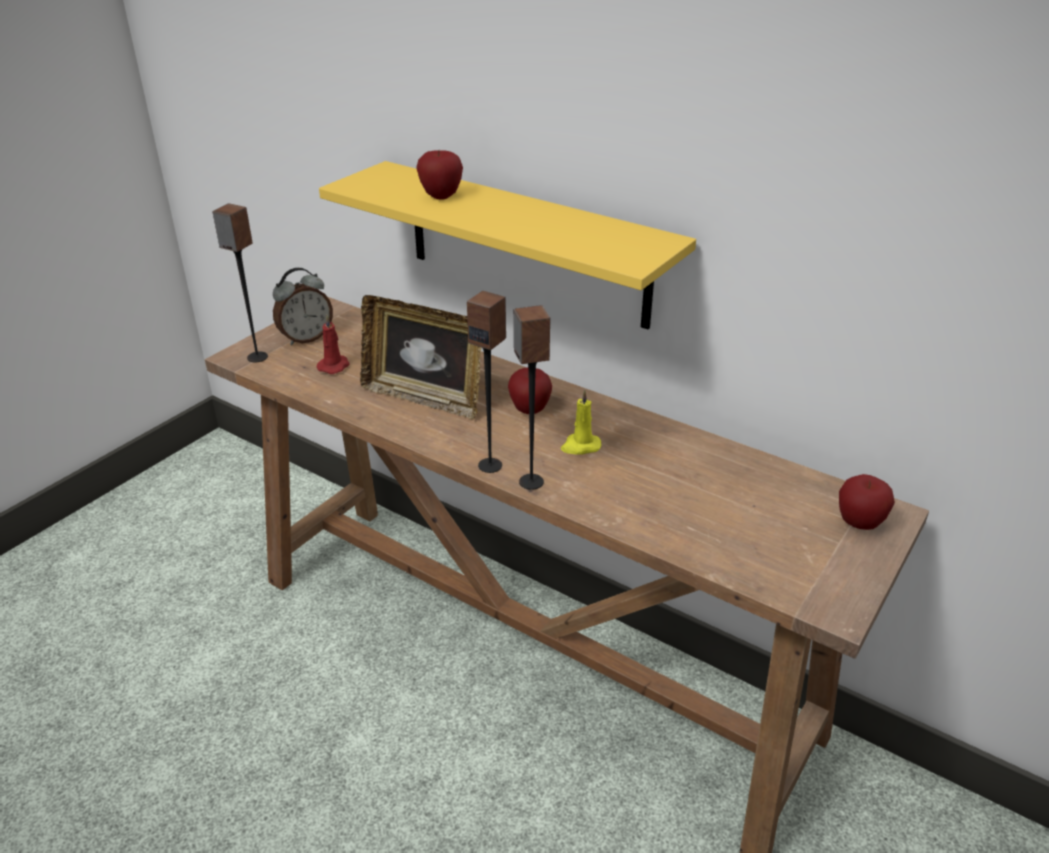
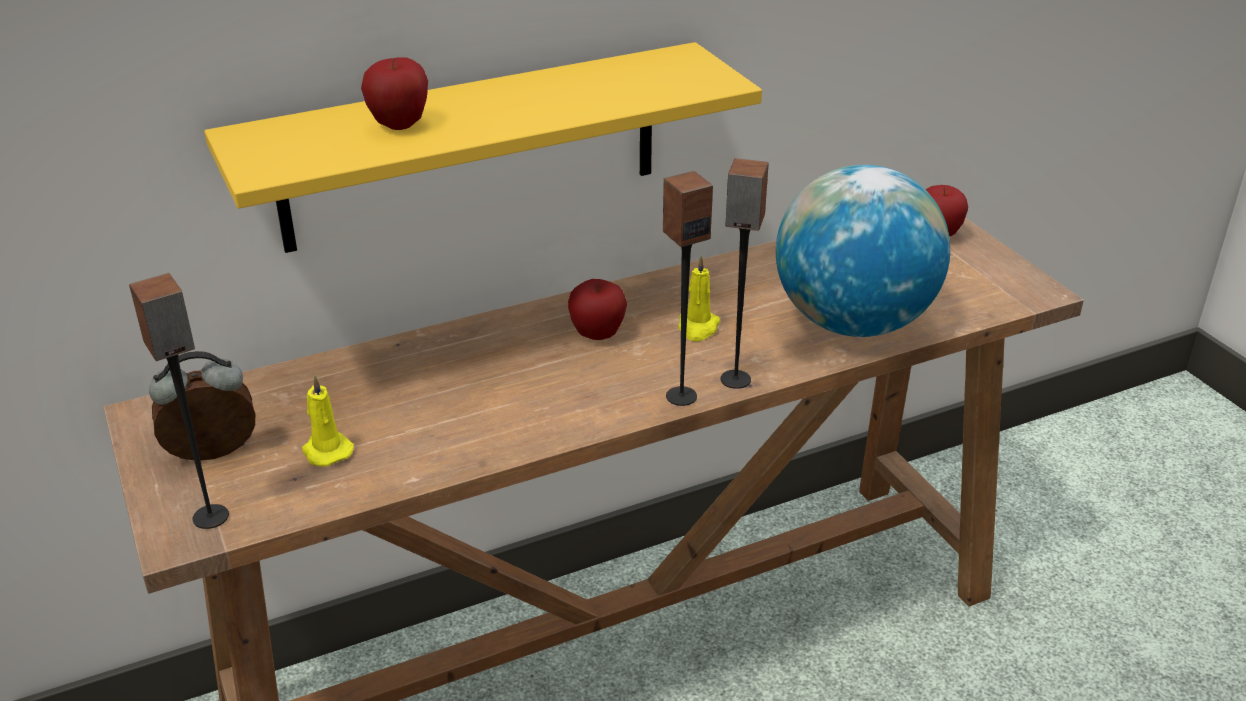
camera: 60 degrees left, 0 degrees up
alarm clock [273,268,333,346] -> alarm clock turned 105 degrees counterclockwise [149,351,255,461]
red candle [317,315,350,374] -> yellow candle [302,375,354,466]
picture frame [360,295,482,420] -> none
none -> globe [776,165,950,337]

